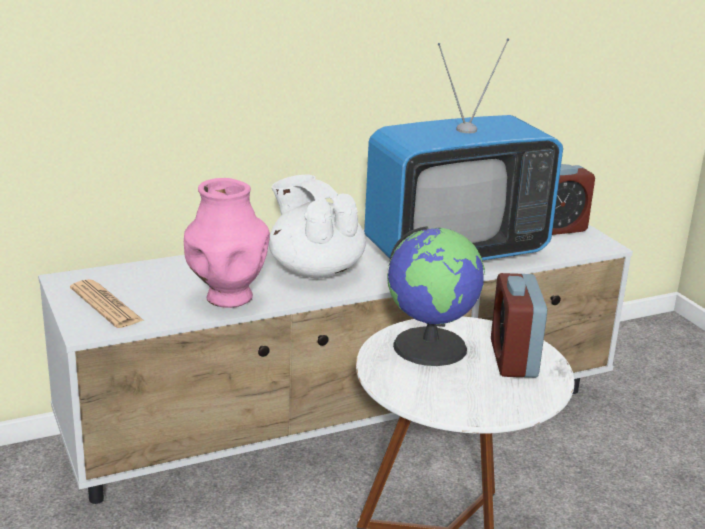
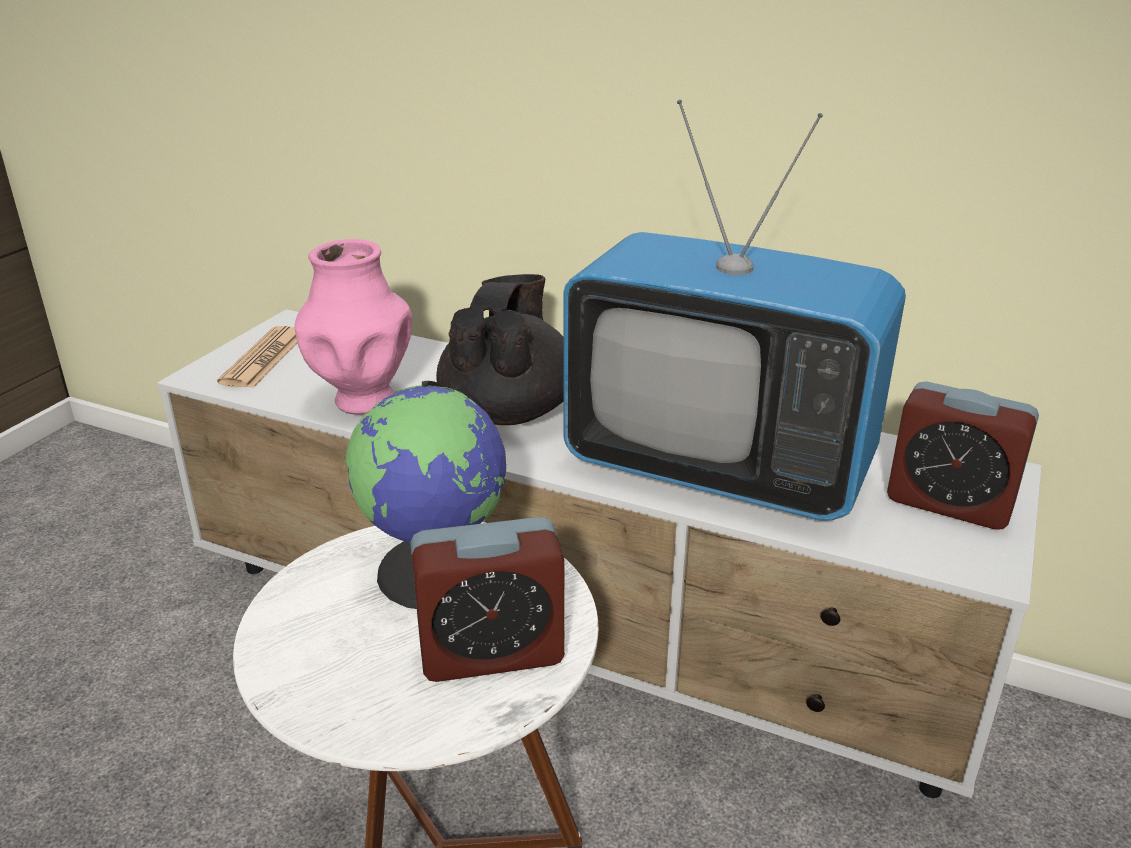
camera: 50 degrees right, 5 degrees up
white teapot [269,175,366,278] -> black teapot [436,274,564,425]
alarm clock [491,273,547,378] -> alarm clock turned 150 degrees counterclockwise [410,517,565,682]

